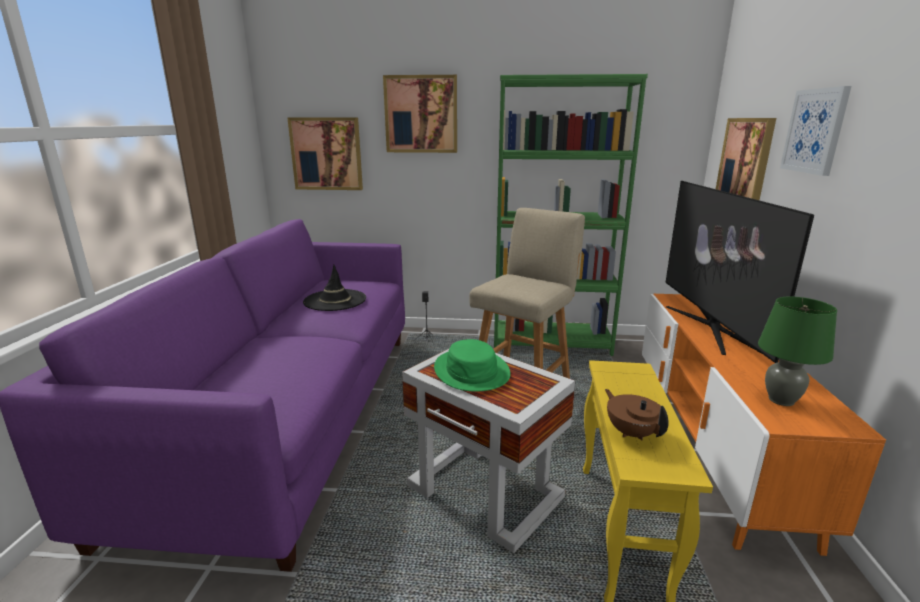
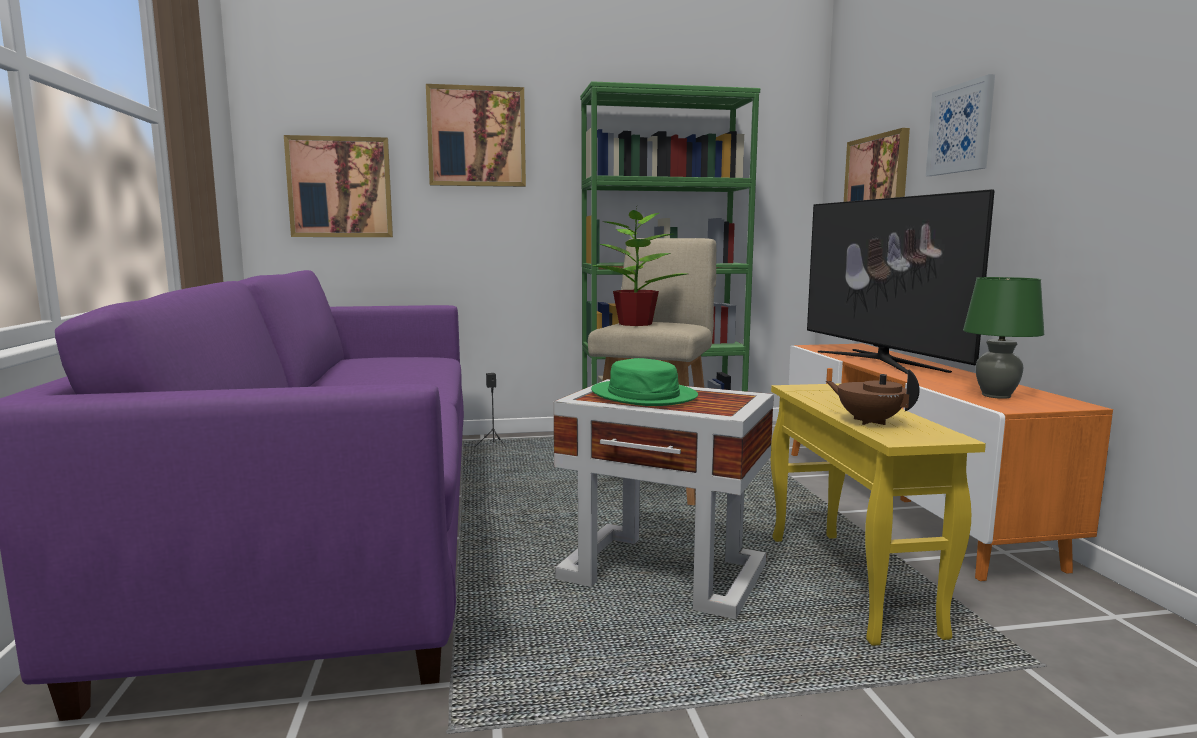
camera: 15 degrees left, 10 degrees down
black hat [303,265,366,311] -> none
none -> potted plant [592,207,686,326]

